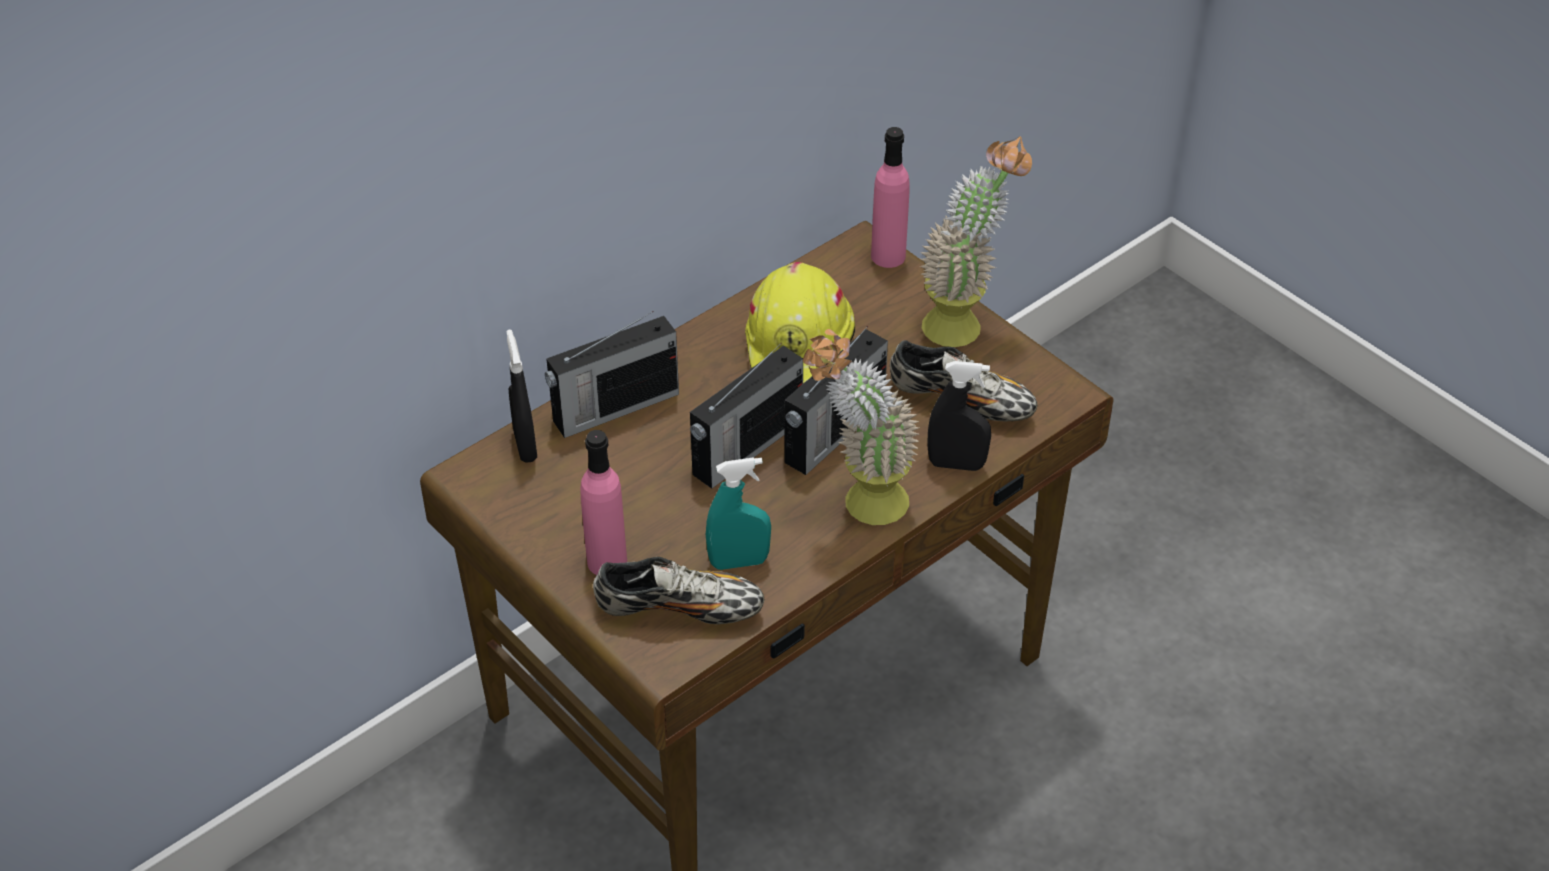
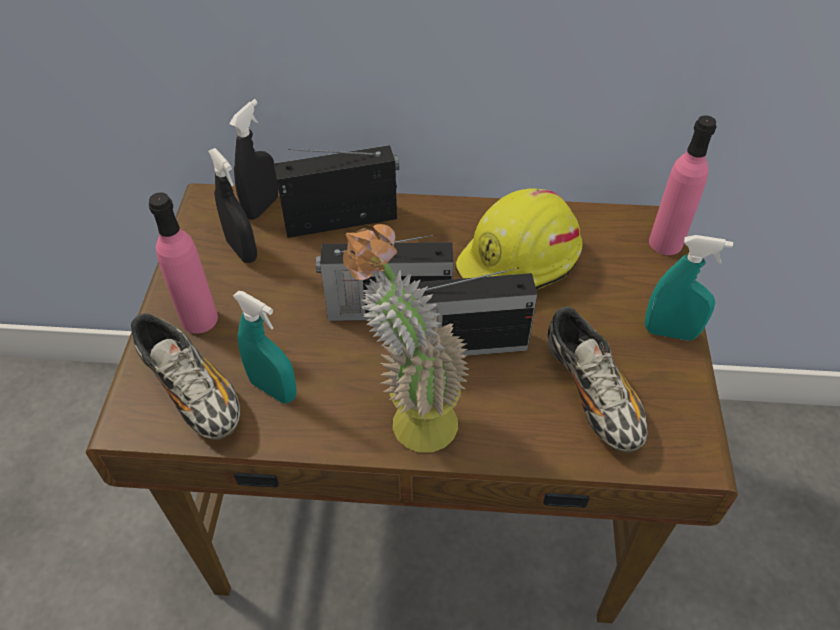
camera: 45 degrees right, 5 degrees up
radio [545,311,679,438] -> radio turned 150 degrees clockwise [274,145,399,238]
potted plant [920,136,1032,347] -> turquoise spray bottle [645,235,733,340]
black spray bottle [927,361,991,471] -> black spray bottle moved to [208,148,257,263]

